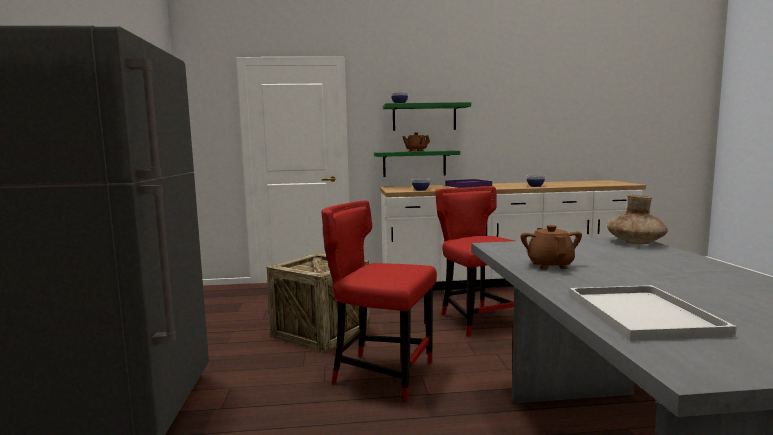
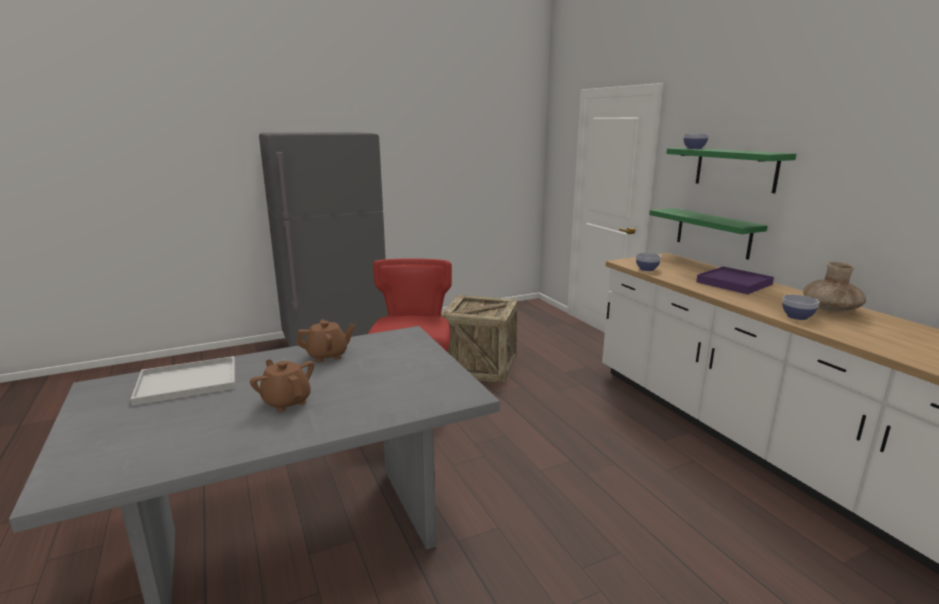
camera: 70 degrees right, 10 degrees up
brown teapot [402,132,430,152] -> brown teapot moved to [250,359,314,412]
red chair [435,186,514,337] -> none
brown vase [607,194,668,245] -> brown vase moved to [803,261,867,313]

